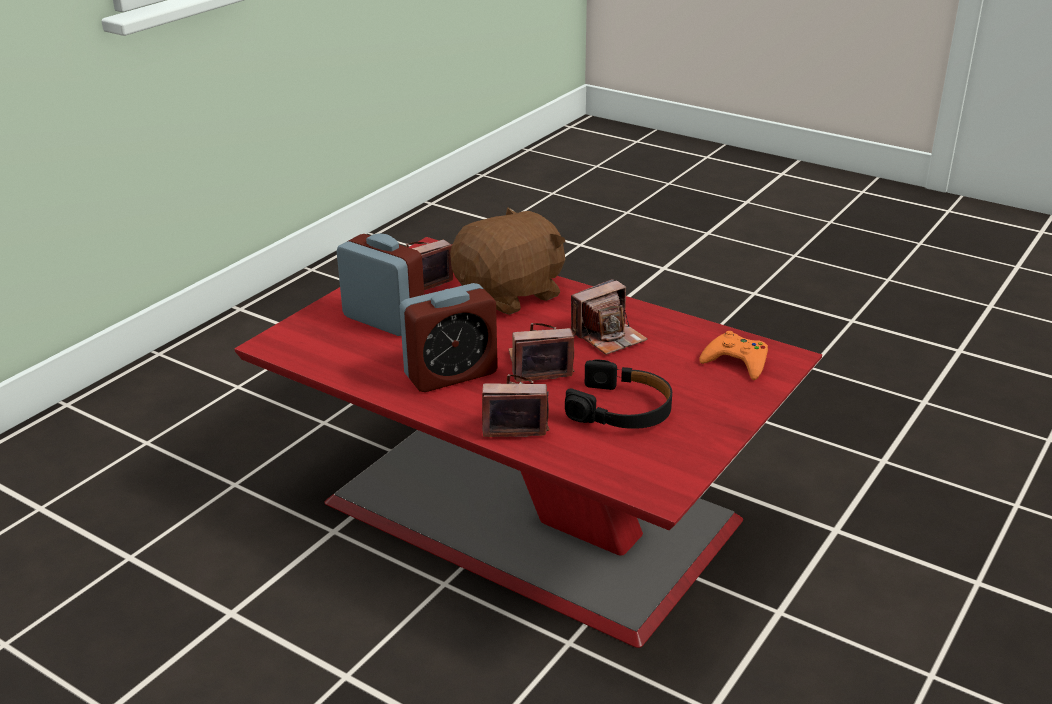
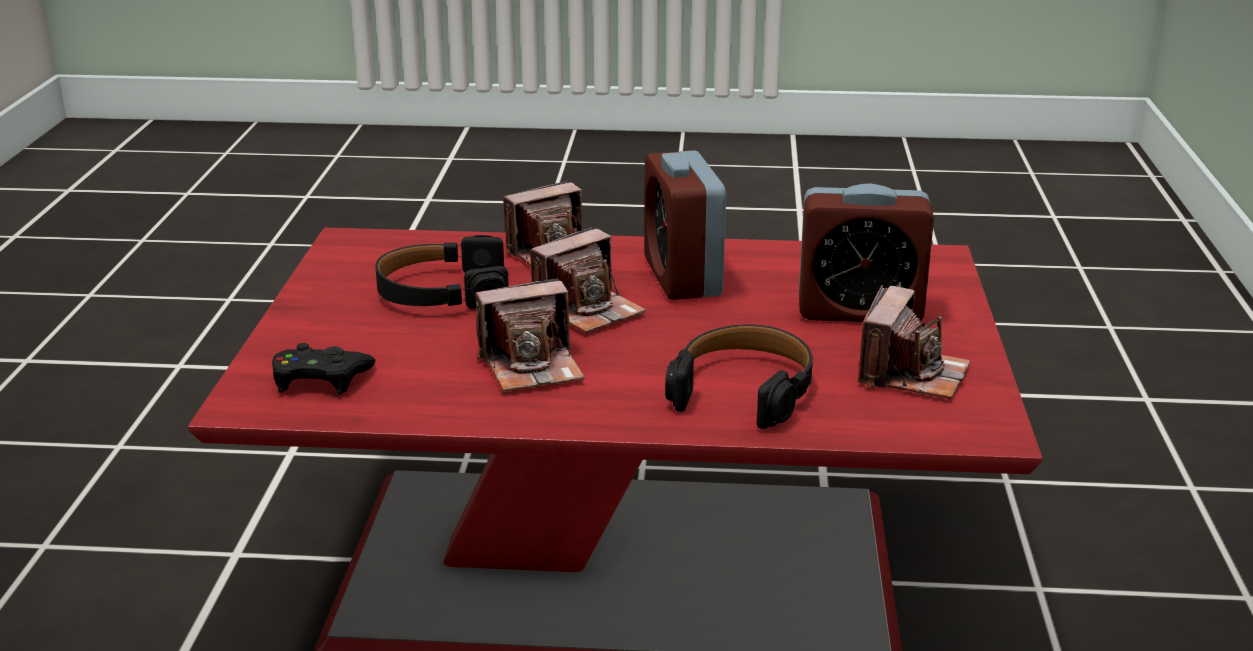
camera: 150 degrees right, 5 degrees down
alarm clock [400,283,498,392] -> alarm clock turned 45 degrees counterclockwise [644,150,726,300]
brown plush toy [450,208,566,315] -> black headphones [665,324,813,429]
camera [571,279,647,355] -> camera turned 135 degrees counterclockwise [475,278,585,392]
orange game controller [699,331,768,380] -> black game controller [272,343,376,394]

